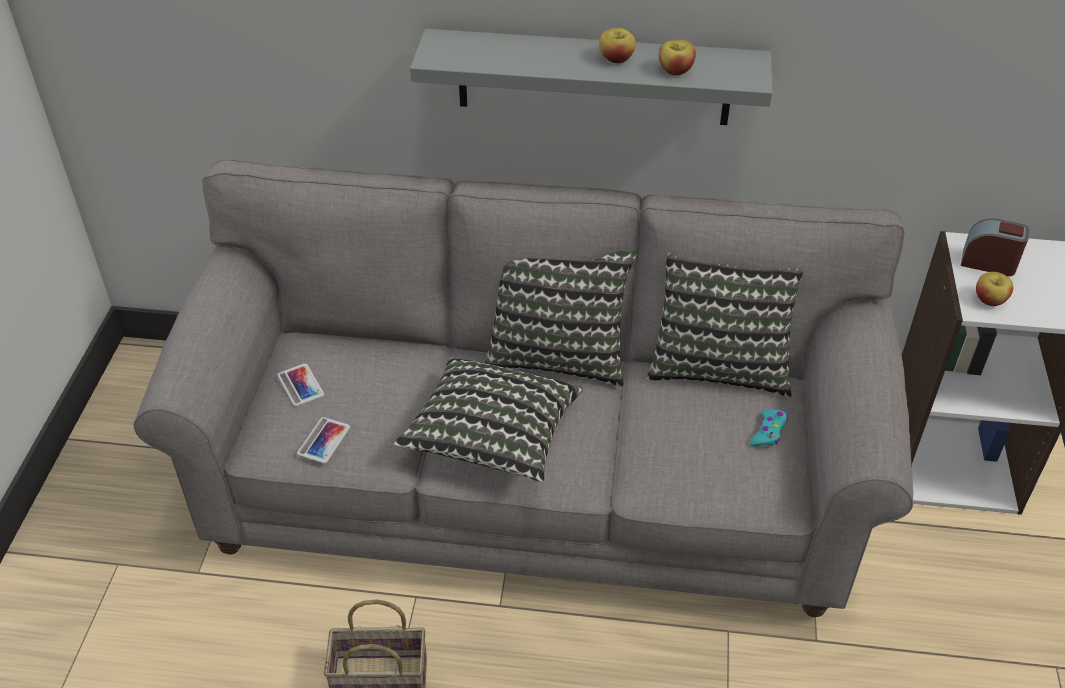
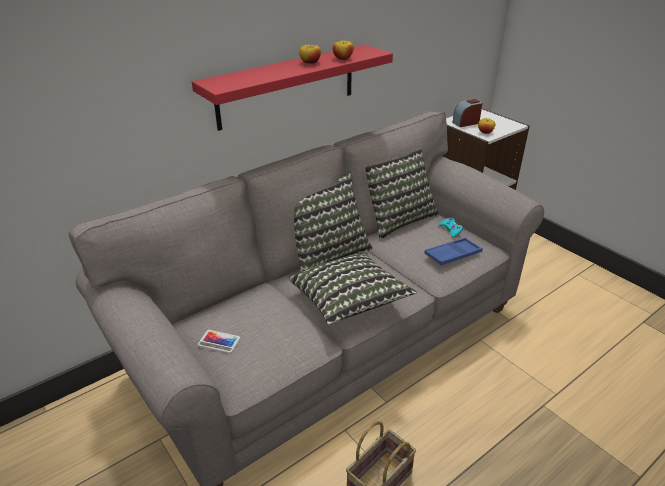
camera: 45 degrees left, 10 degrees down
phone [297,417,350,464] -> none
grey shelf [410,29,772,125] -> red shelf [192,44,393,131]
none -> blue tray [425,238,483,266]

